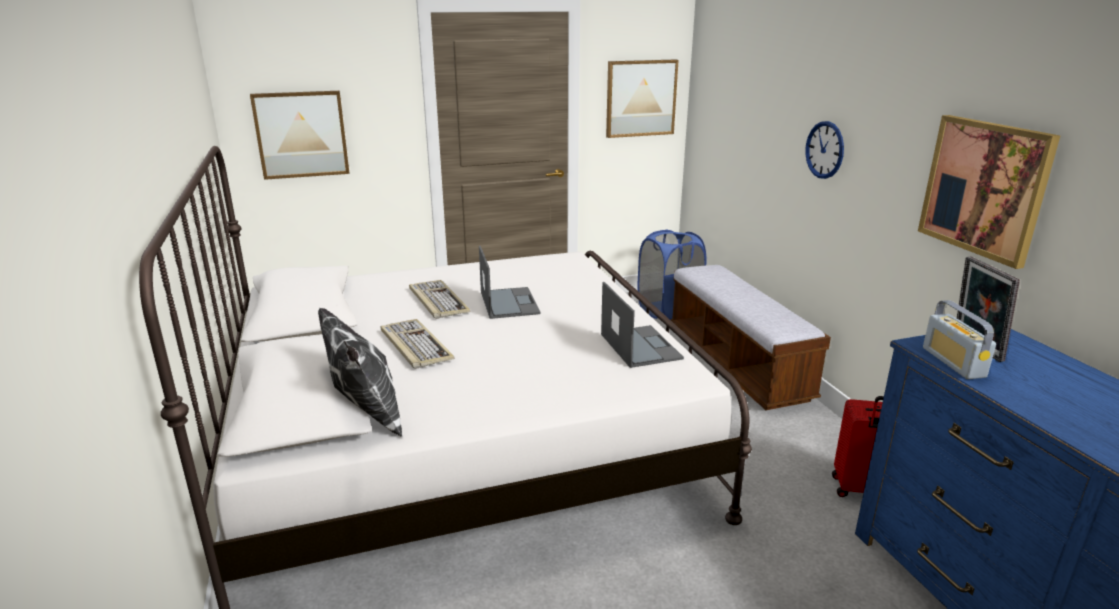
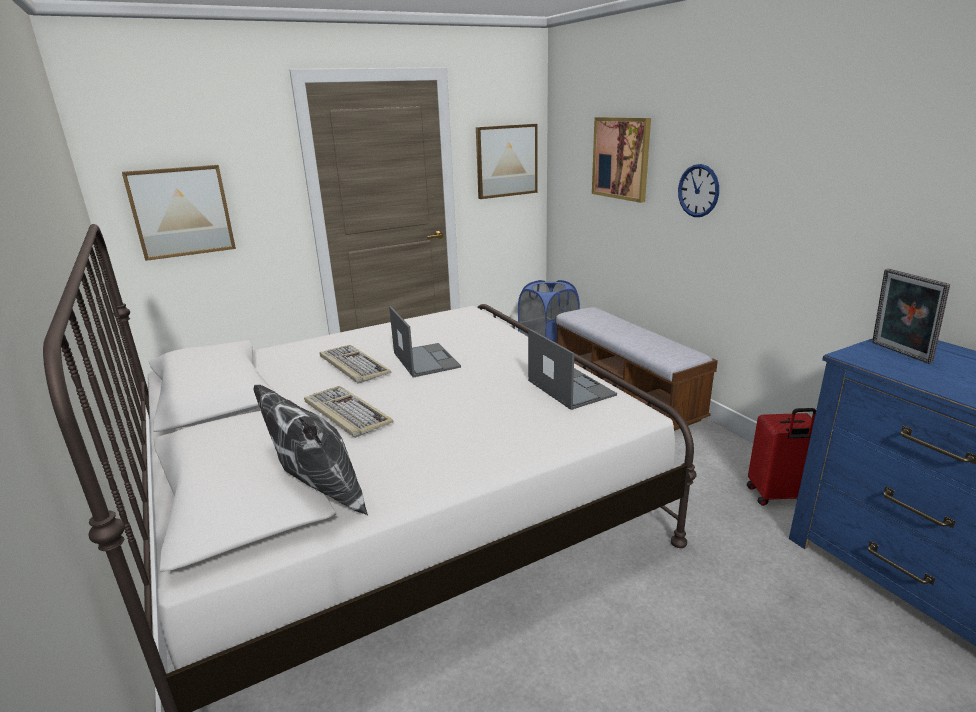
camera: 10 degrees left, 0 degrees up
picture [918,115,1060,269] -> picture moved to [592,117,651,203]
radio [923,300,996,379] -> none

